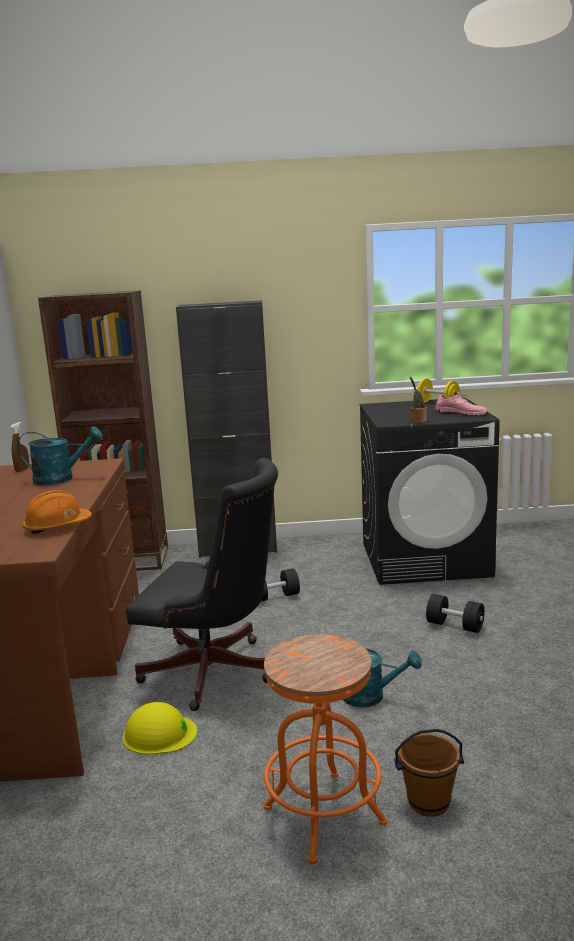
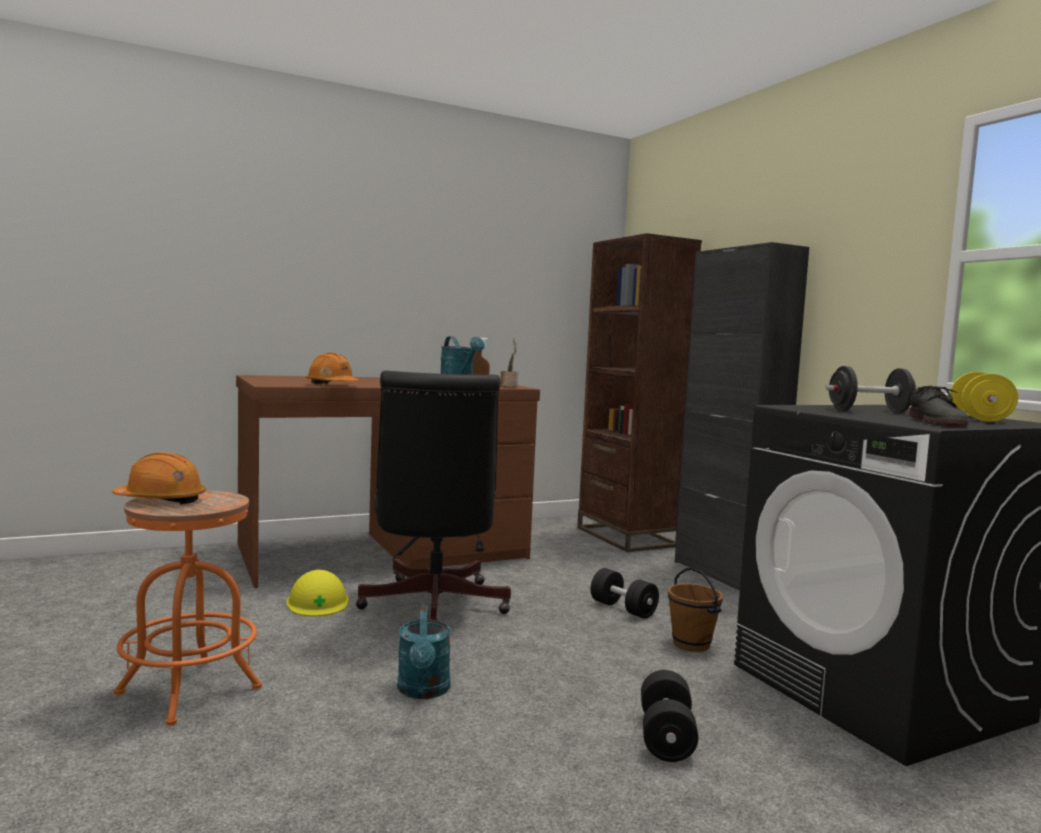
camera: 65 degrees right, 10 degrees down
brown bucket [394,729,464,817] -> brown bucket moved to [668,567,723,652]
potted plant [410,376,427,423] -> potted plant moved to [500,338,518,387]
pink shoe [435,394,488,416] -> grey shoe [909,386,968,426]
none -> orange hard hat [112,452,206,505]
none -> black dumbbell [825,366,916,413]

